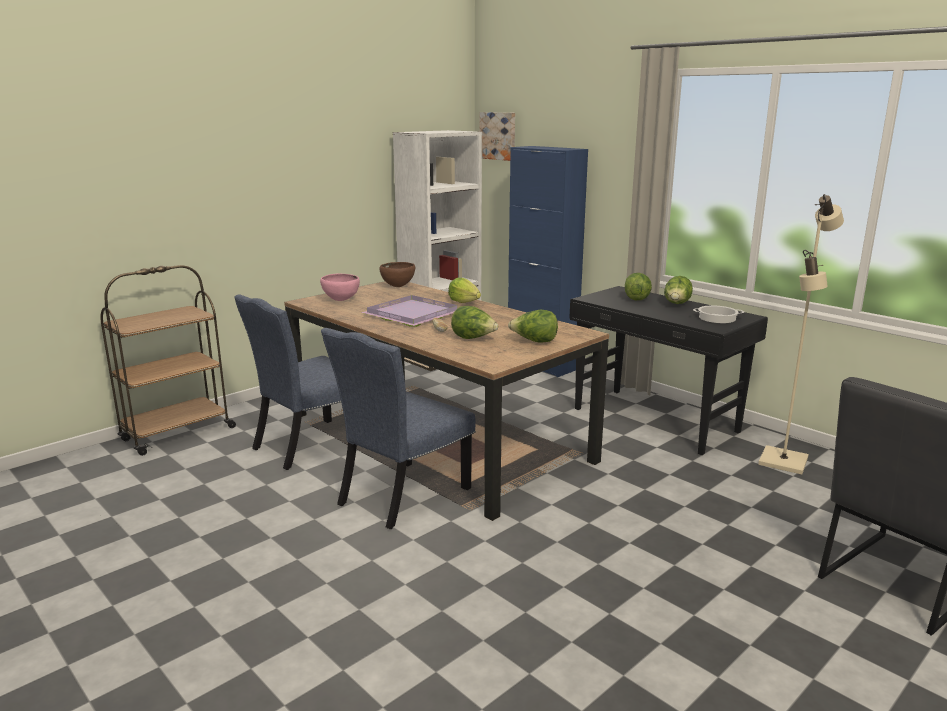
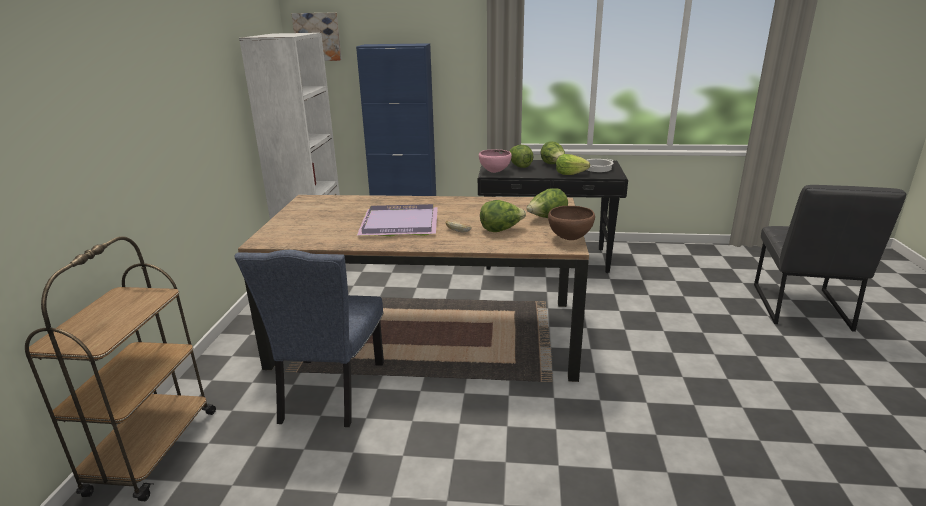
camera: 40 degrees left, 5 degrees up
pink bowl [320,273,360,301] -> pink bowl moved to [479,150,512,173]
blue chair [321,328,476,529] -> none
brown bowl [379,262,415,287] -> brown bowl moved to [548,206,595,240]
lettuce [448,278,481,303] -> lettuce moved to [556,154,590,175]
beige floor lamp [758,194,844,474] -> none

